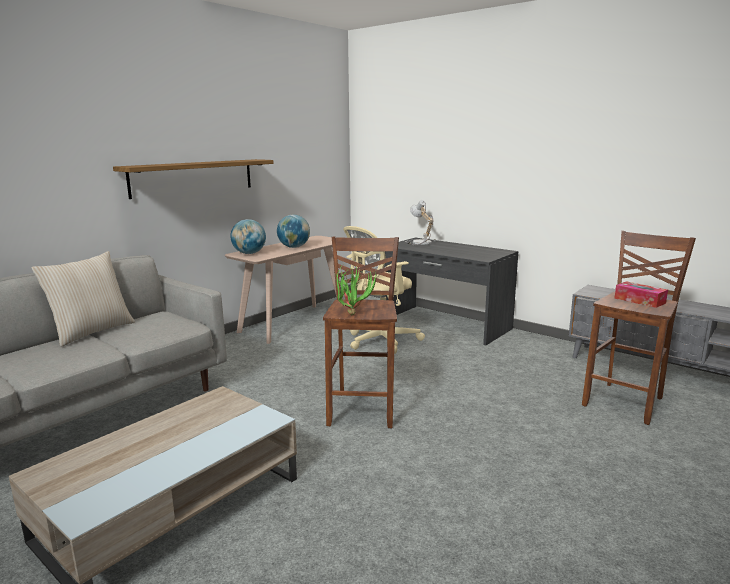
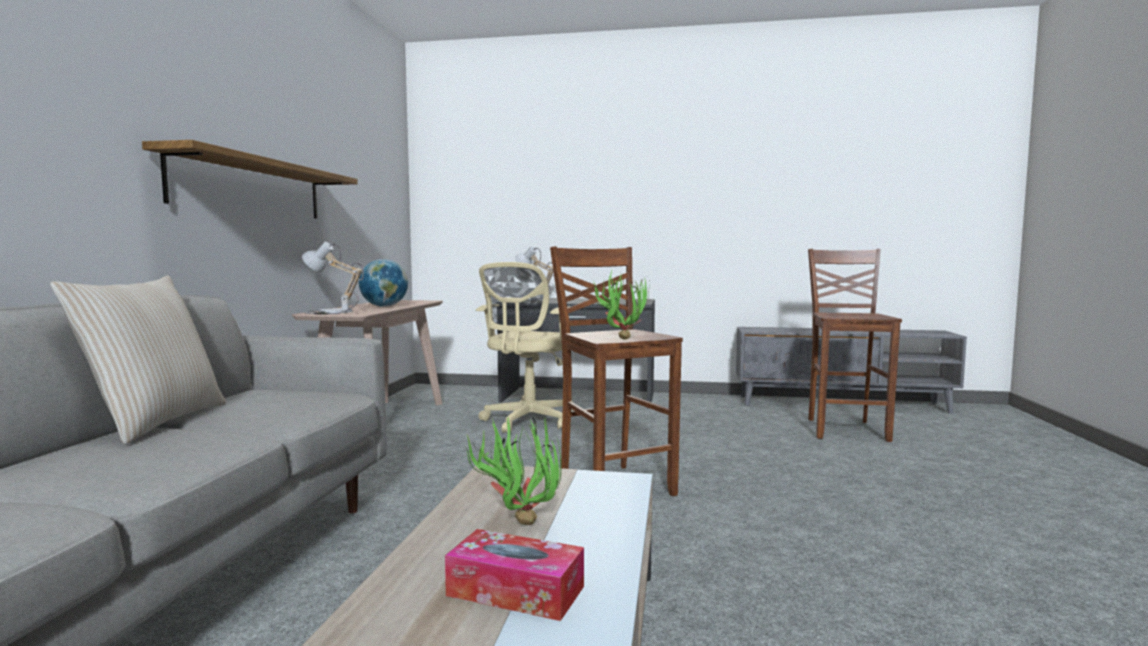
camera: 30 degrees left, 10 degrees down
globe [230,219,266,254] -> table lamp [302,242,364,315]
tissue box [615,281,668,308] -> tissue box moved to [445,529,584,621]
none -> potted plant [466,414,561,525]

